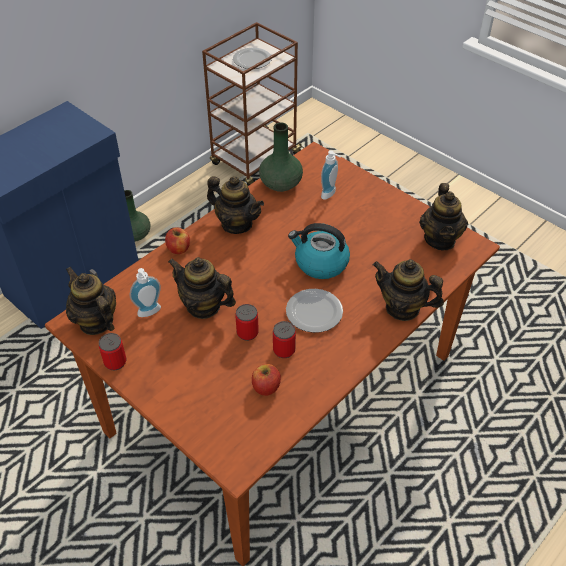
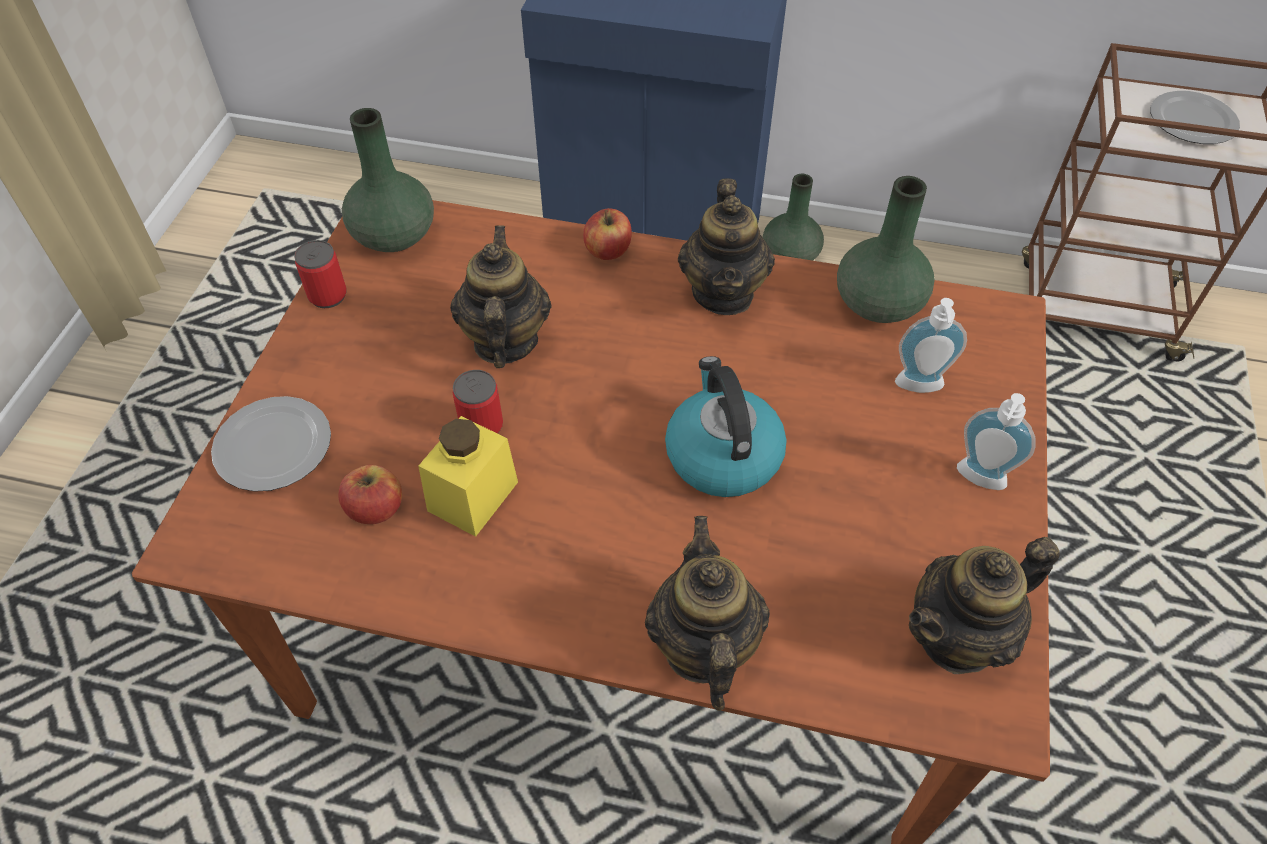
camera: 60 degrees right, 5 degrees up
teapot [66,267,116,335] -> green vase [342,108,434,252]
soap dispenser [130,268,161,317] -> soap dispenser moved to [957,393,1035,490]
can [273,321,296,358] -> yellow jar [418,416,518,537]
plate [286,289,343,333] -> plate moved to [211,396,331,492]

